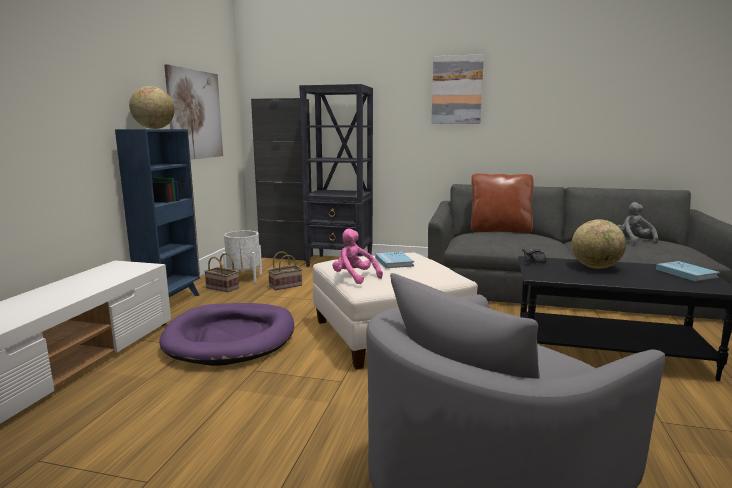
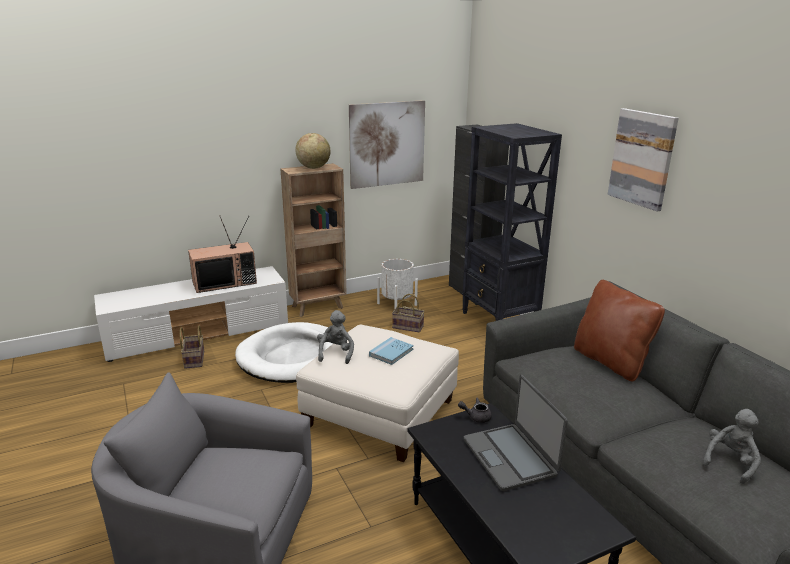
camera: 50 degrees right, 10 degrees up
blue bookcase [115,129,200,297] -> brown bookcase [280,163,347,317]
purple dog bed [159,303,294,366] -> white dog bed [235,322,334,383]
basket [204,253,239,292] -> basket moved to [180,326,204,369]
pink plush toy [333,228,383,284] -> grey plush toy [317,310,354,364]
globe [572,219,626,269] -> laptop [464,375,568,491]
blue book [656,261,720,281] -> none
none -> television [188,215,257,293]

